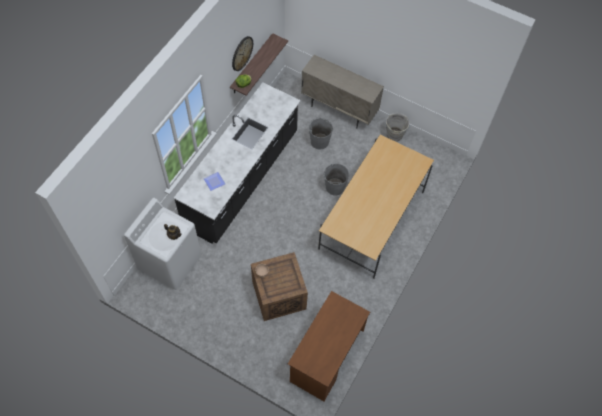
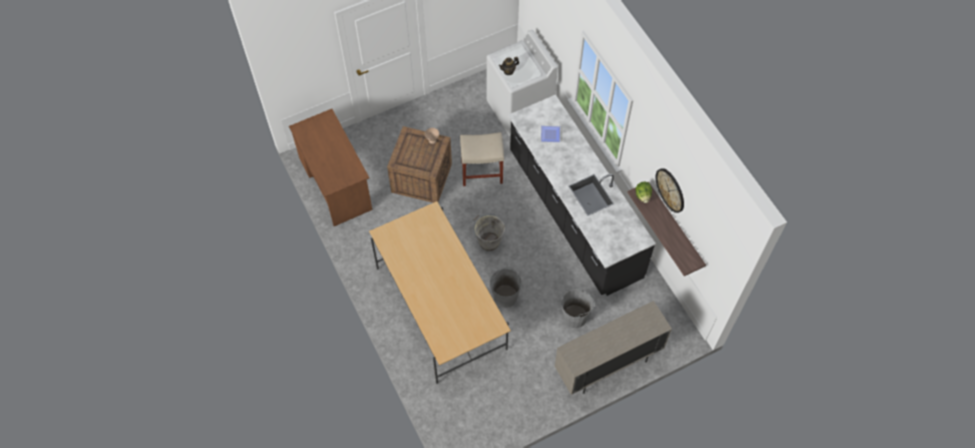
camera: 125 degrees right, 0 degrees up
grey bucket [385,113,410,142] -> grey bucket moved to [474,214,505,251]
none -> beige stool [460,132,504,186]

